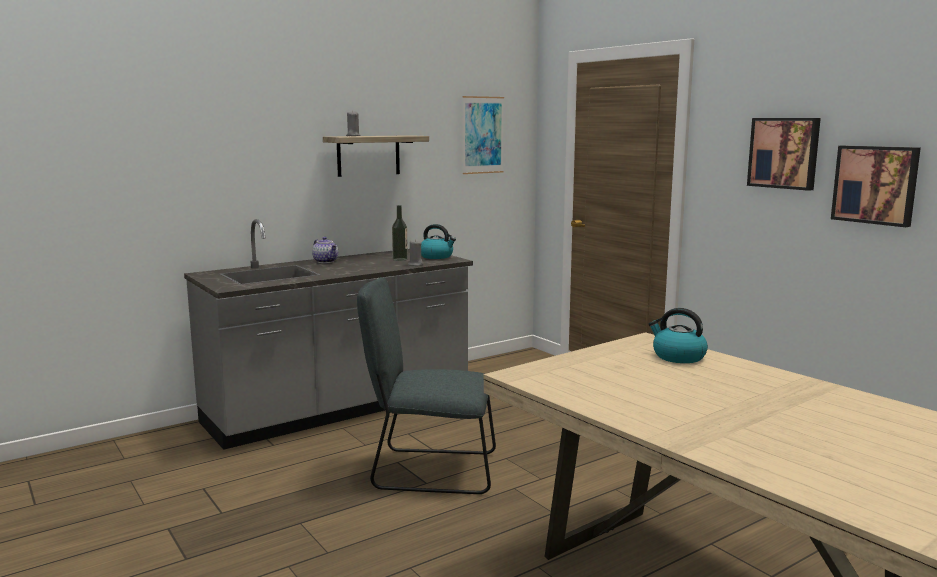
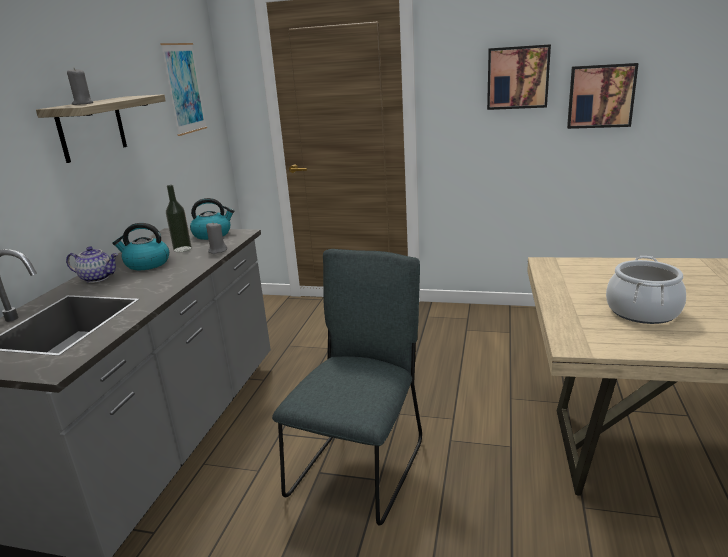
camera: 40 degrees left, 10 degrees up
grey chair [357,277,496,494] -> grey chair turned 150 degrees clockwise [272,249,422,526]
kettle [649,308,708,363] -> kettle moved to [112,223,169,270]
none -> cooking pot [606,256,686,324]

